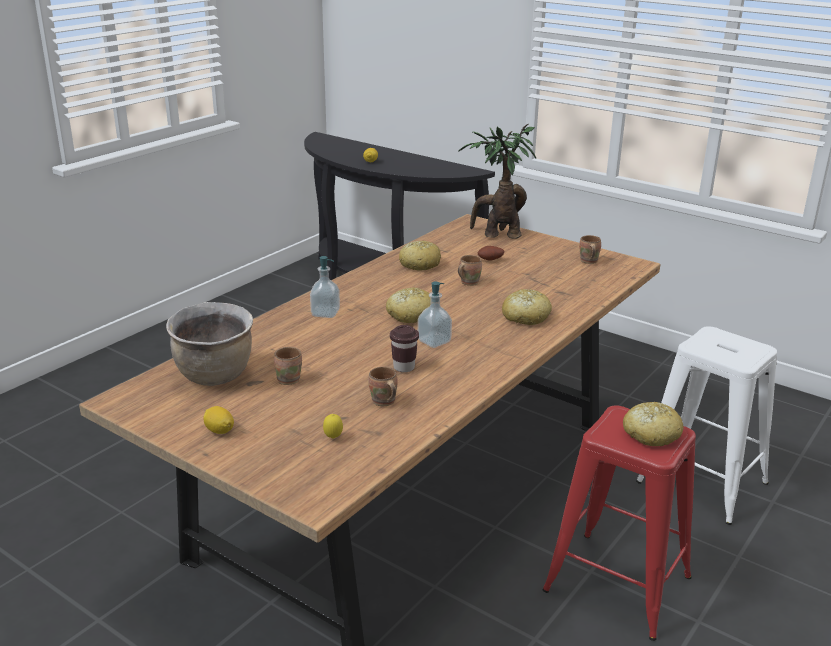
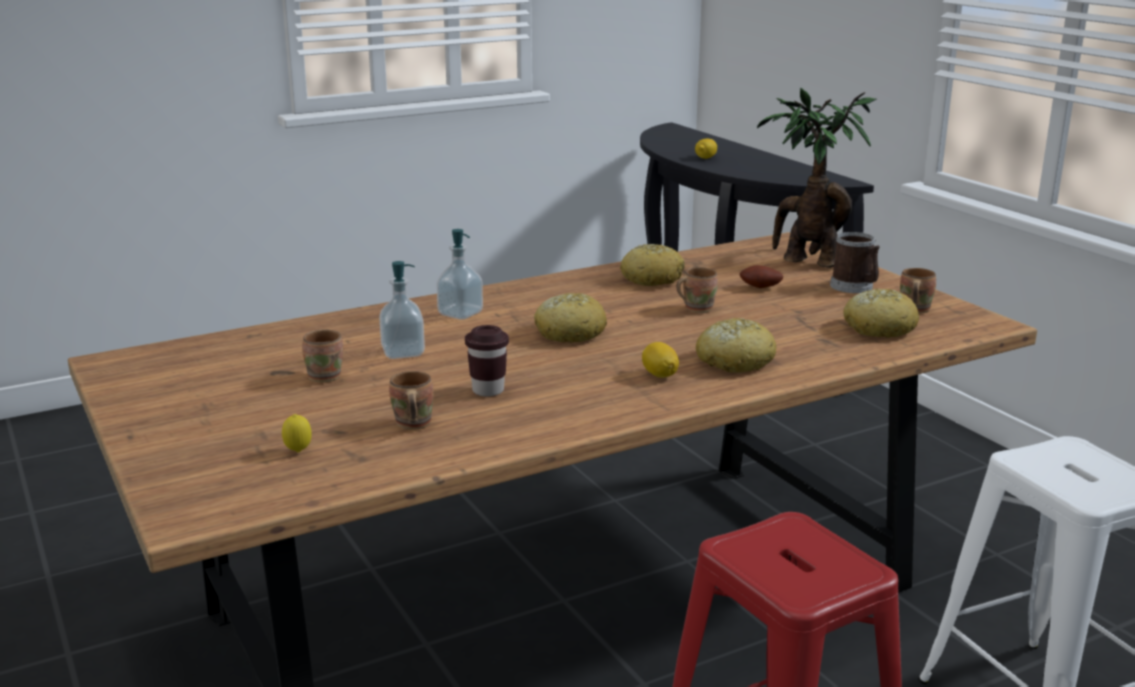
camera: 25 degrees right, 5 degrees down
brown cooking pot [166,302,253,386] -> none
lemon [203,406,234,434] -> lemon moved to [642,342,679,378]
soap dispenser [418,282,452,348] -> soap dispenser moved to [379,261,425,359]
bread [623,402,683,446] -> bread moved to [843,289,920,338]
none -> mug [830,232,879,293]

